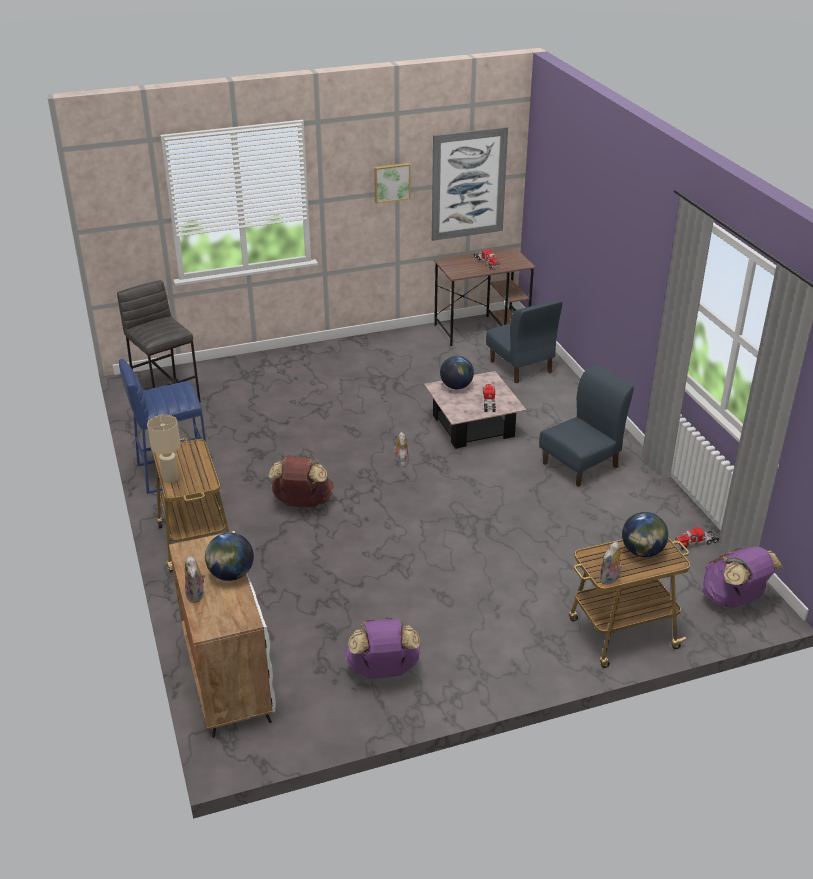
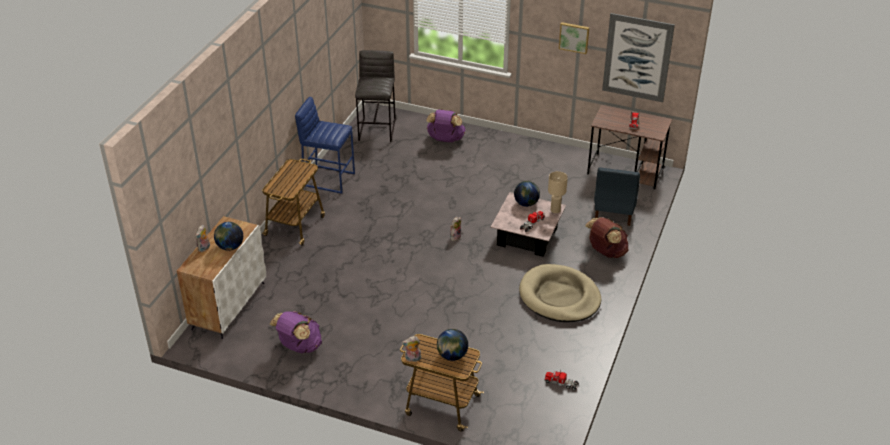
camera: 40 degrees right, 5 degrees up
beige table lamp [147,415,181,483] -> beige table lamp moved to [548,171,568,213]
brown backpack [269,456,334,508] -> brown backpack moved to [585,217,629,258]
blue chair [539,365,634,487] -> beige dog bed [519,264,601,322]
purple backpack [703,547,783,608] -> purple backpack moved to [426,109,465,142]

